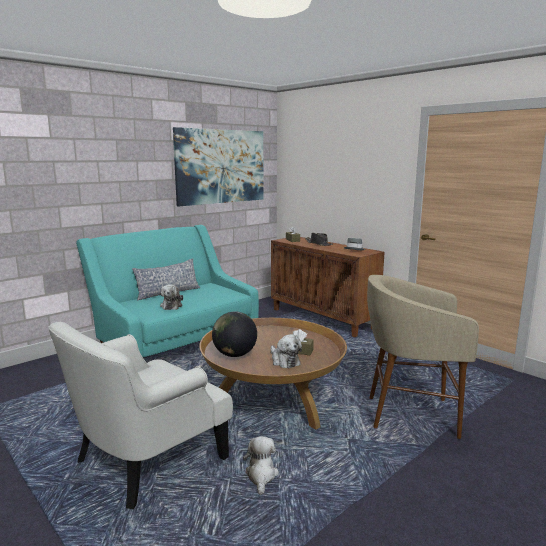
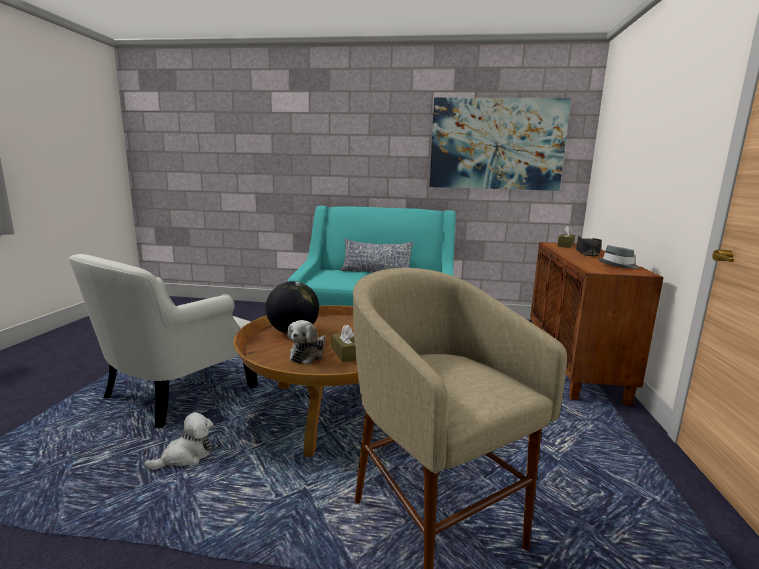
camera: 50 degrees right, 0 degrees up
white armchair [48,322,233,509] -> white armchair turned 60 degrees counterclockwise [68,254,258,428]
plush toy [160,284,183,310] -> none

